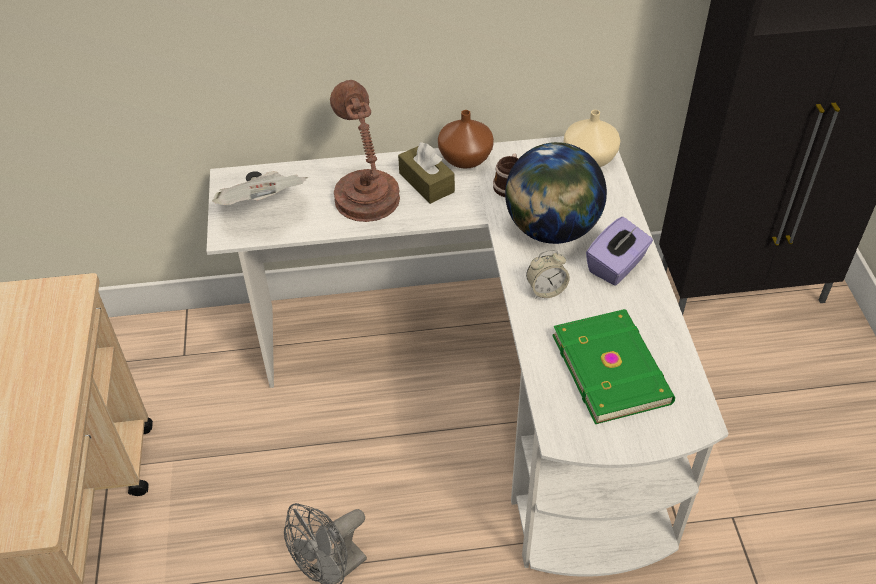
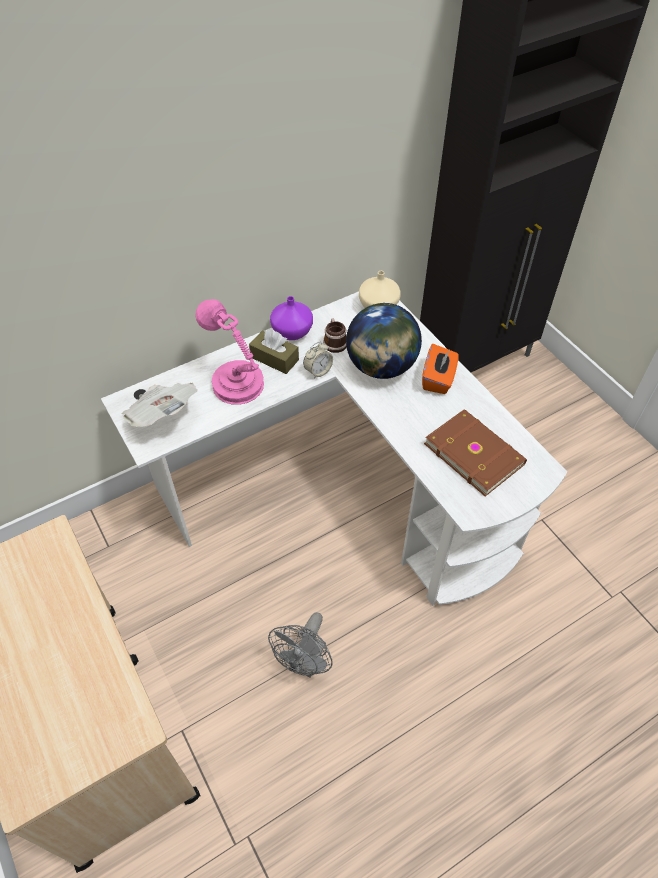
camera: 25 degrees left, 5 degrees up
brown table lamp [330,80,400,222] -> pink table lamp [195,299,264,405]
brown vase [438,110,494,169] -> purple vase [270,296,313,340]
alarm clock [526,250,570,299] -> alarm clock moved to [303,342,333,379]
green book [552,309,675,424] -> brown book [424,409,527,496]
purple tissue box [586,217,653,286] -> orange tissue box [422,344,459,394]

